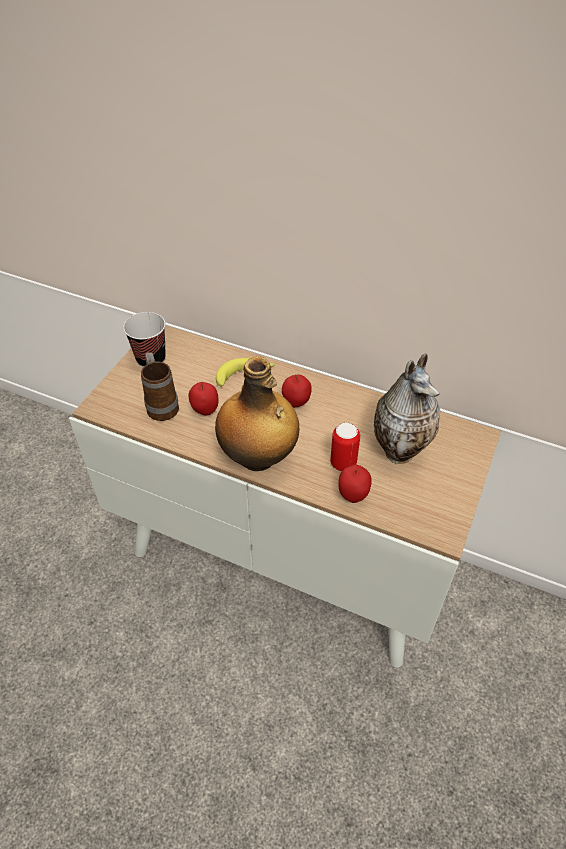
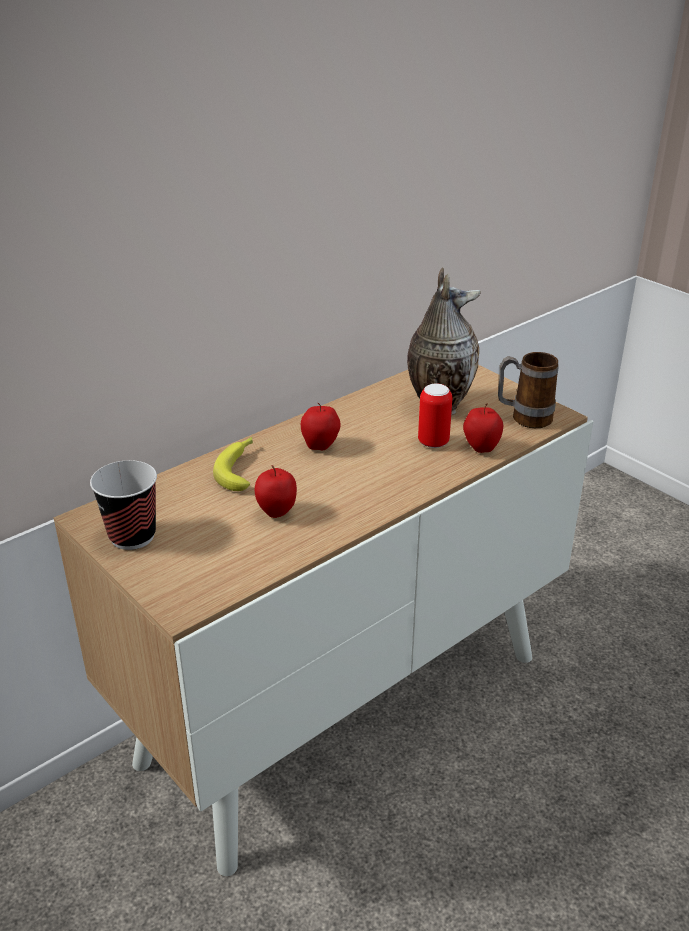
camera: 65 degrees left, 15 degrees down
mug [141,352,179,421] -> mug moved to [498,352,559,428]
bottle [215,357,299,471] -> none

